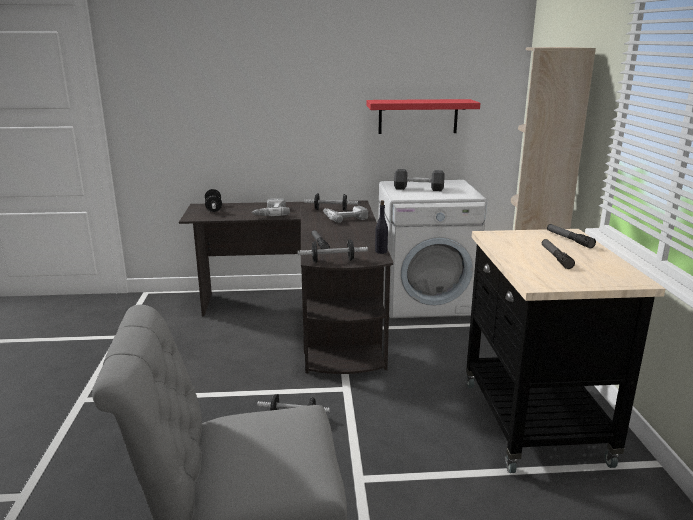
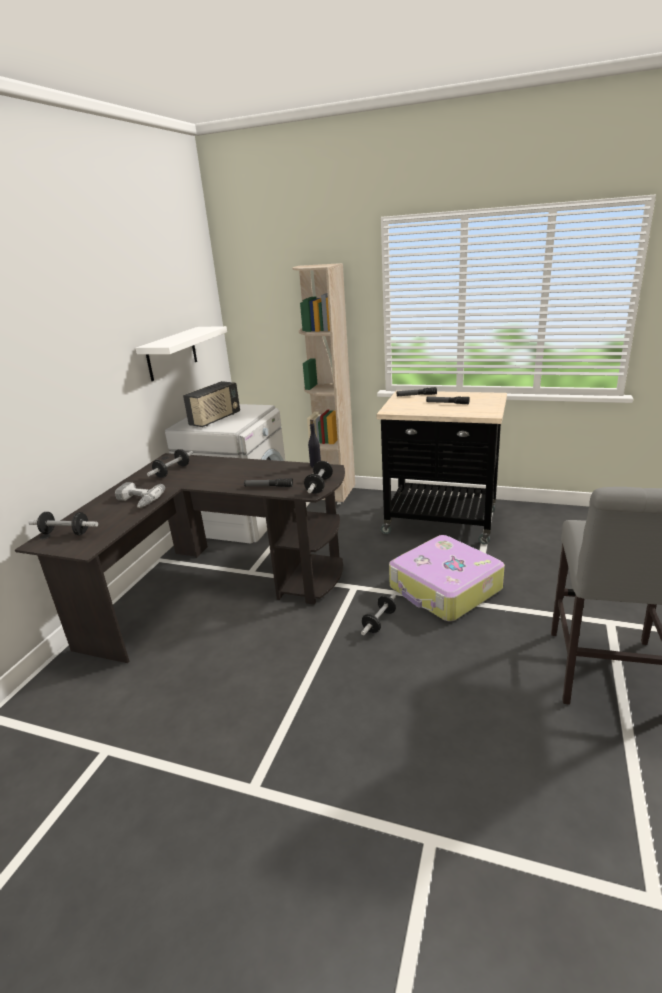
camera: 65 degrees left, 5 degrees up
power drill [323,206,368,223] -> none
red shelf [367,99,480,134] -> white shelf [135,326,227,381]
black dumbbell [394,169,445,191] -> radio [183,381,240,427]
none -> suitcase [389,535,505,622]

